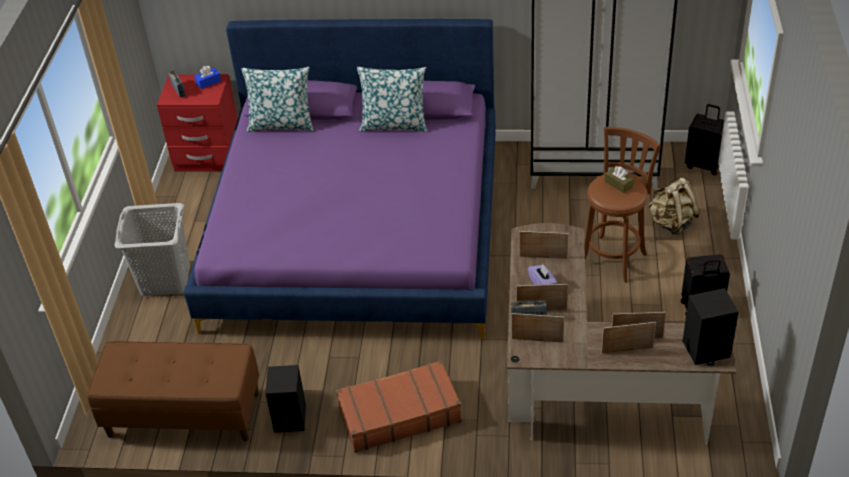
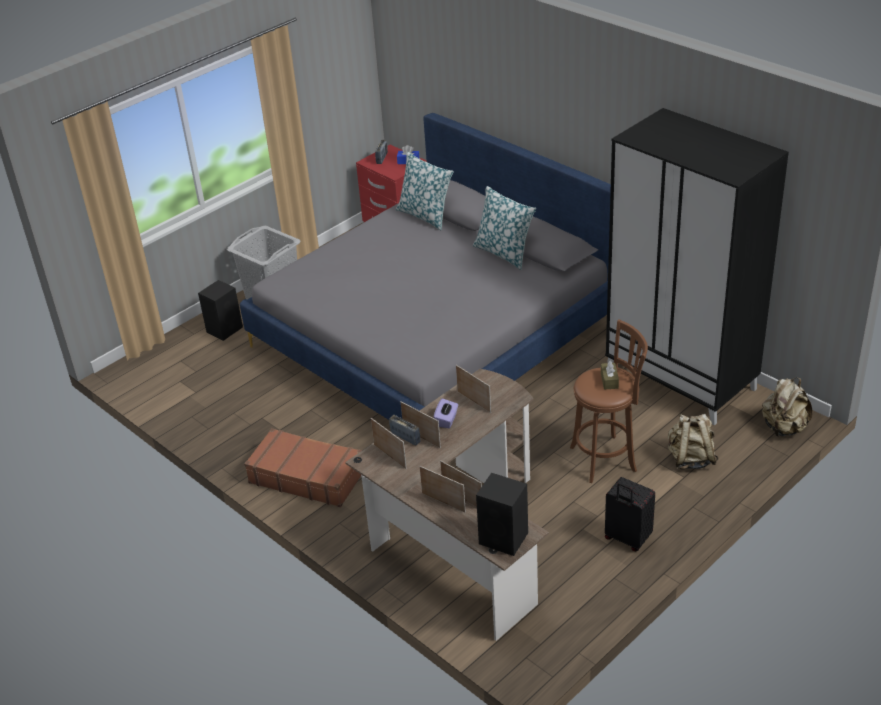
camera: 40 degrees right, 5 degrees down
brown bench [87,341,259,441] -> none
purple bed [184,19,496,339] -> grey bed [240,113,611,420]
black speaker [265,365,306,433] -> black speaker moved to [198,280,243,341]
black suitcase [685,104,724,175] -> beige backpack [762,378,812,437]

